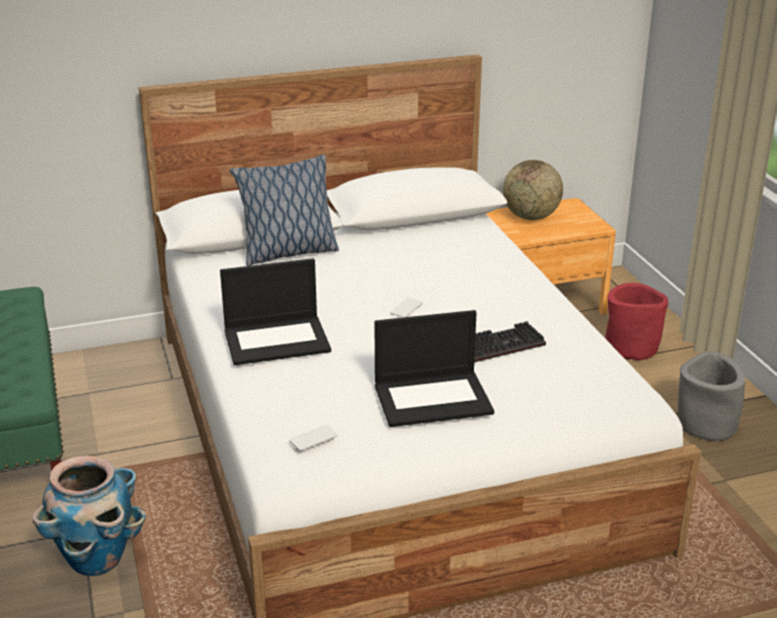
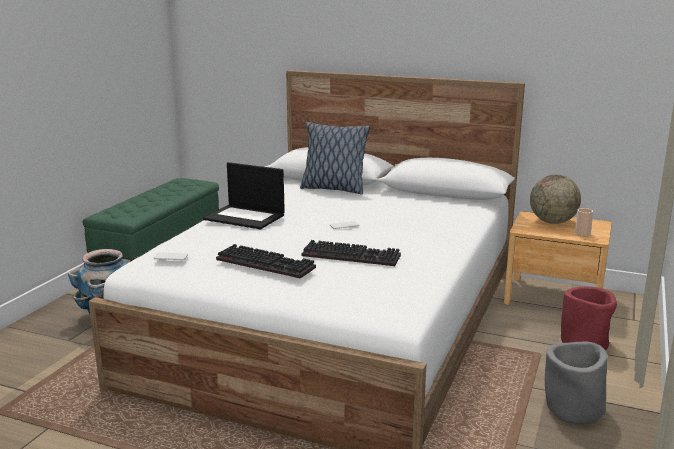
camera: 40 degrees right, 10 degrees down
laptop [375,310,494,427] -> keyboard [216,244,316,279]
none -> cup [575,208,593,237]

